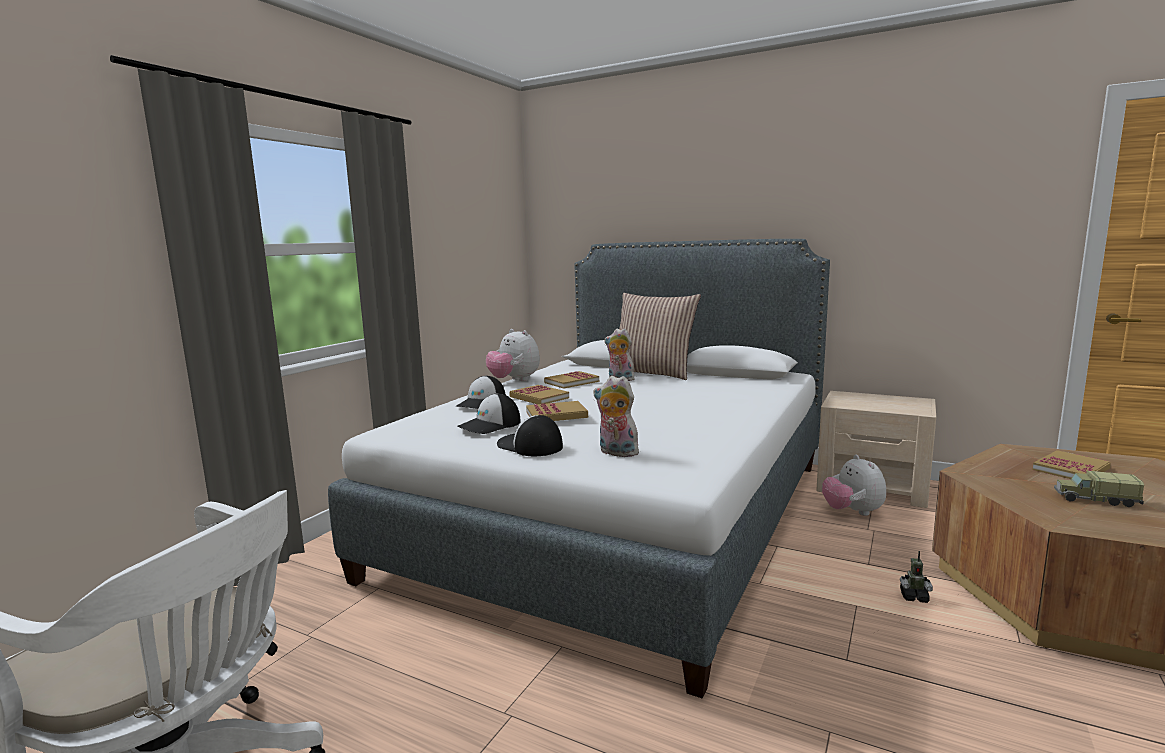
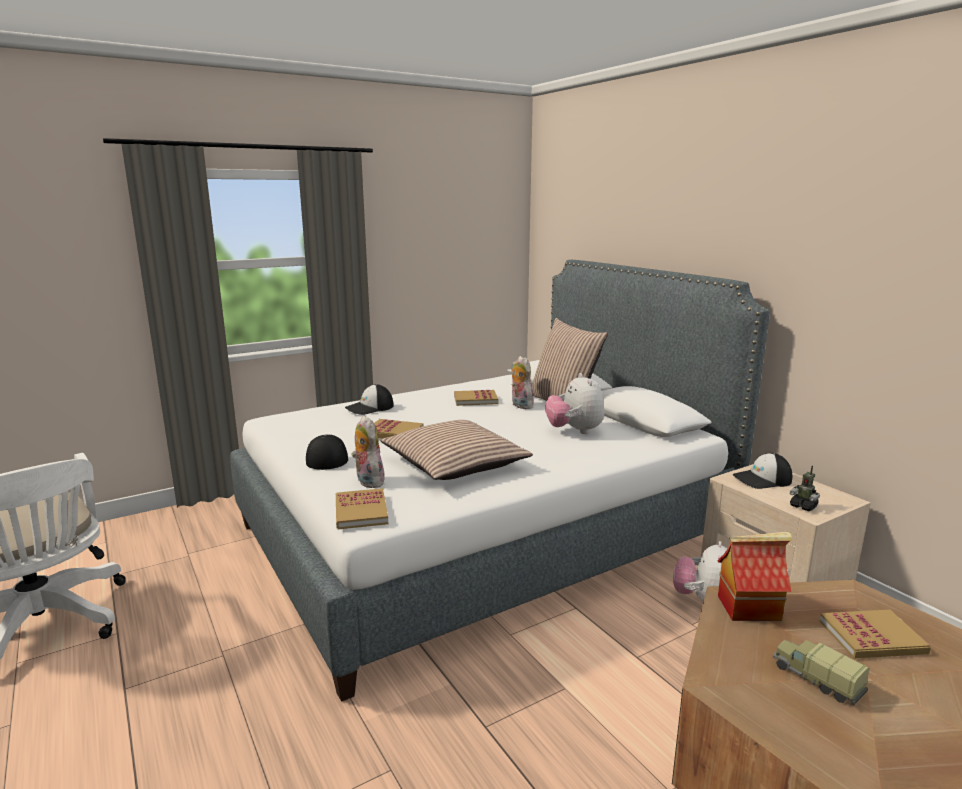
camera: 30 degrees right, 5 degrees up
cap [457,393,521,434] -> cap moved to [733,453,792,489]
plush toy [486,329,540,381] -> plush toy moved to [545,373,604,434]
book [509,385,569,404] -> book moved to [336,488,388,529]
toy robot [900,551,933,603] -> toy robot moved to [790,466,820,511]
none -> pillow [381,420,533,480]
none -> toy house [717,532,792,621]

